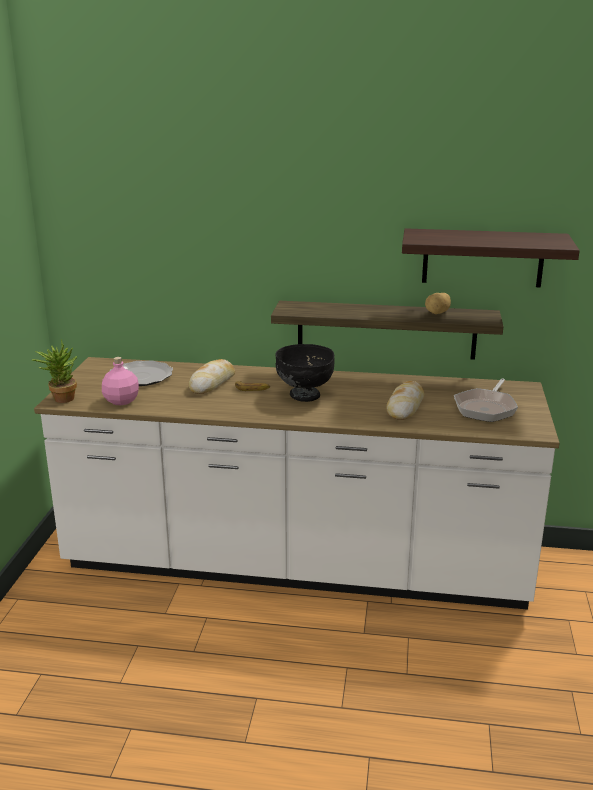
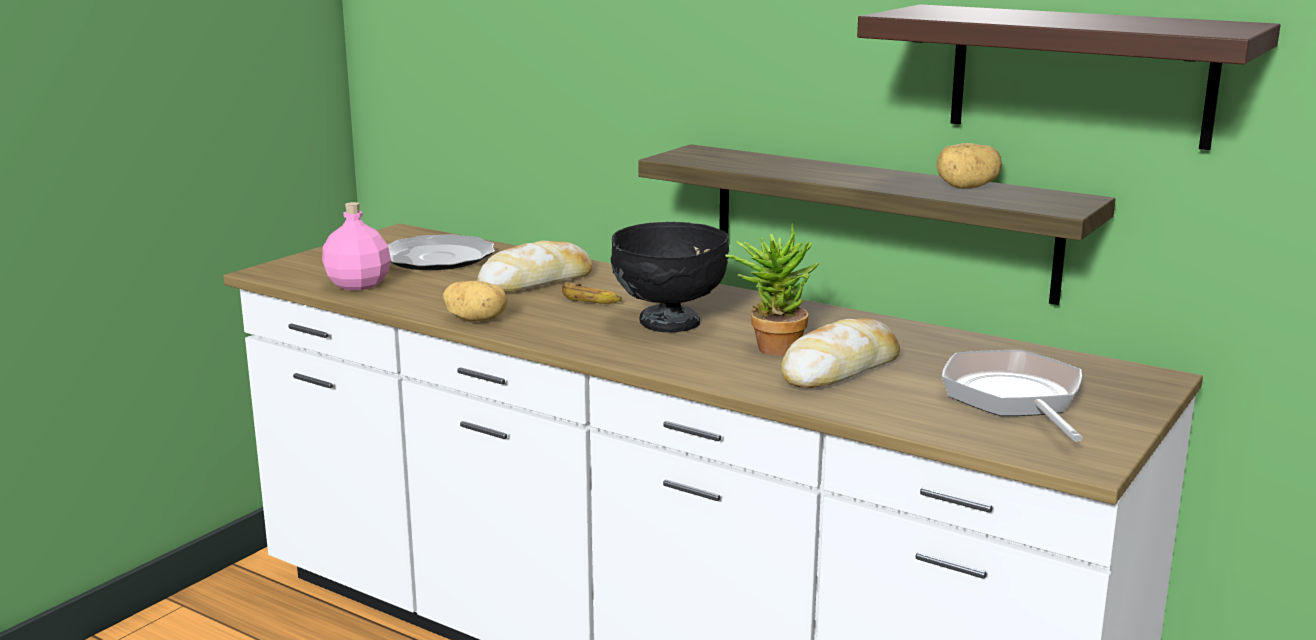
camera: 25 degrees right, 5 degrees down
potted plant [32,339,77,403] -> potted plant moved to [725,223,819,356]
frying pan [454,378,518,422] -> frying pan turned 120 degrees clockwise [942,350,1083,441]
none -> potato [443,281,507,322]

